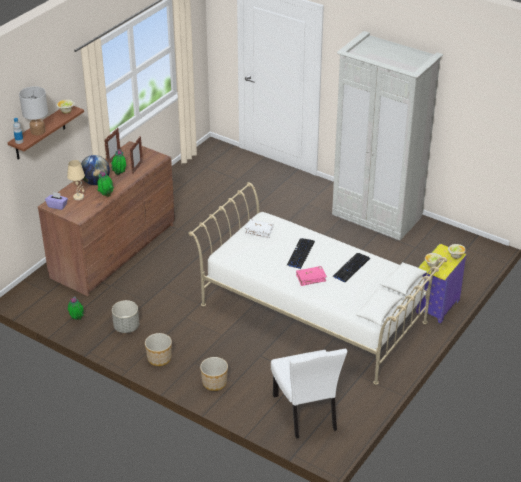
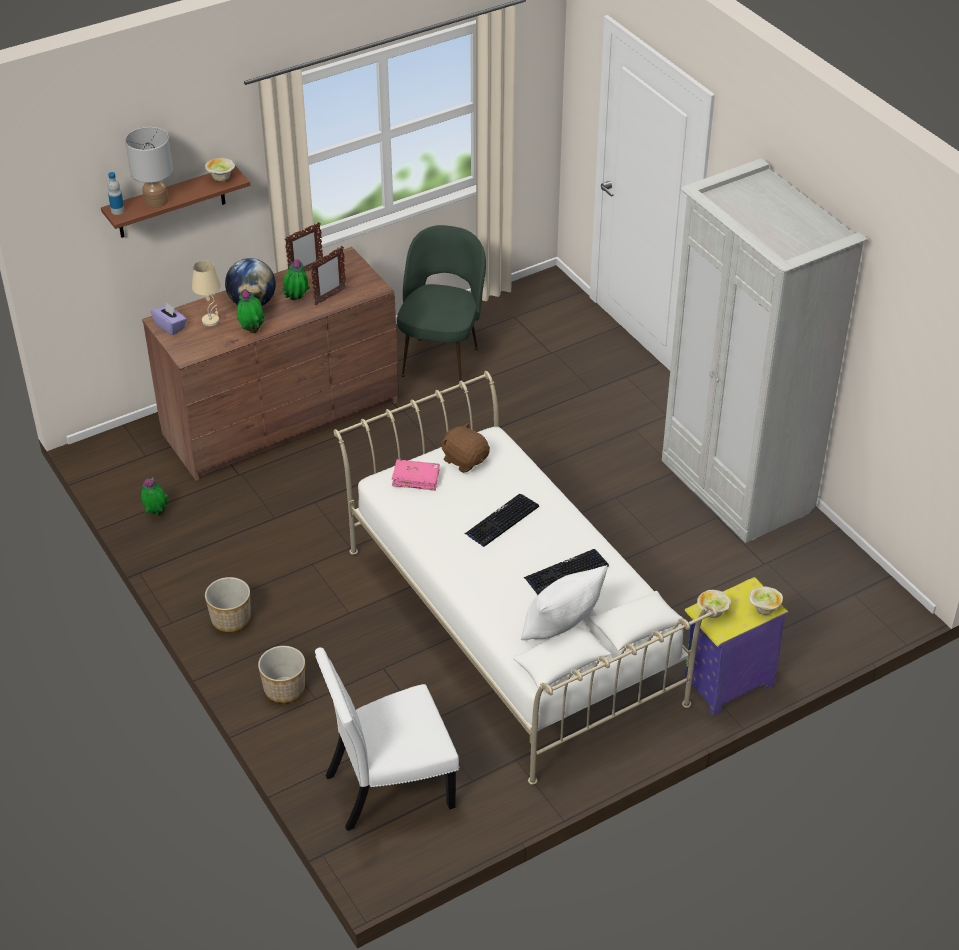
camera: 25 degrees right, 5 degrees up
grey planter [112,300,139,333] -> none
white book [245,219,274,238] -> brown plush toy [441,423,490,473]
white chair [271,349,347,439] -> white chair turned 60 degrees clockwise [315,647,459,831]
pink book [296,266,327,286] -> pink book moved to [392,459,440,491]
none -> green chair [397,225,486,381]
none -> white pillow [521,565,608,640]

